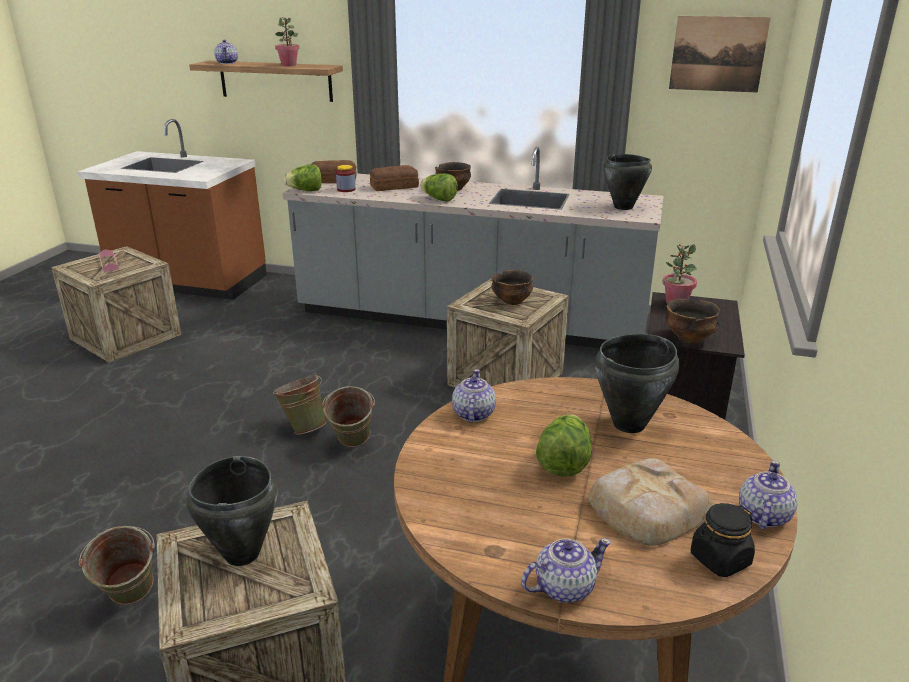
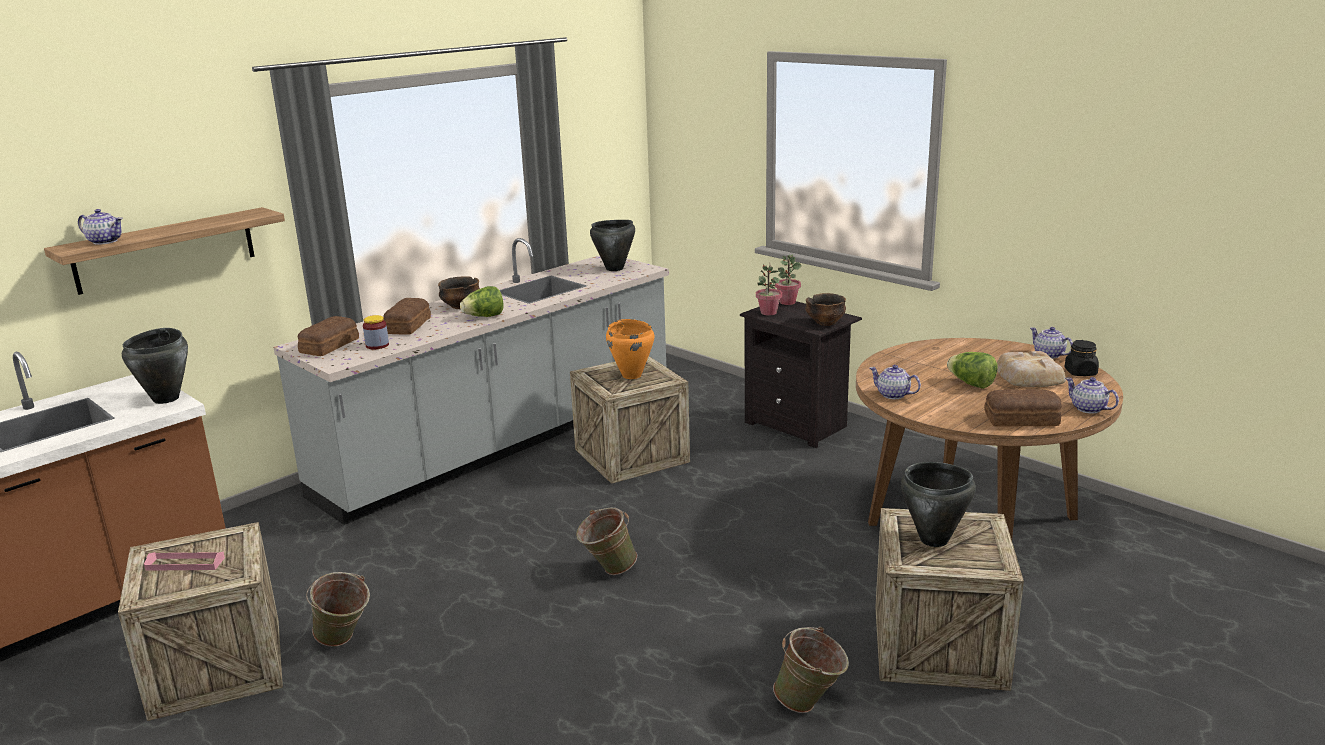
camera: 60 degrees left, 5 degrees down
potted plant [275,17,300,66] -> potted plant moved to [775,255,802,305]
lettuce [284,164,322,191] -> none
green bucket [322,386,375,447] -> green bucket moved to [306,572,370,647]
bowl [492,270,533,305] -> orange cooking pot [606,319,654,379]
teapot [521,538,611,603] -> teapot turned 45 degrees counterclockwise [1065,377,1119,414]
black cooking pot [594,334,680,433] -> black cooking pot moved to [122,328,188,404]
picture [669,16,771,93] -> none
none -> bread [984,389,1062,427]

